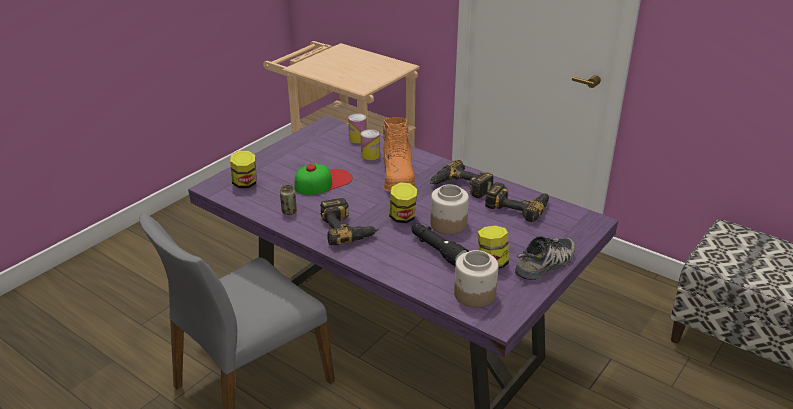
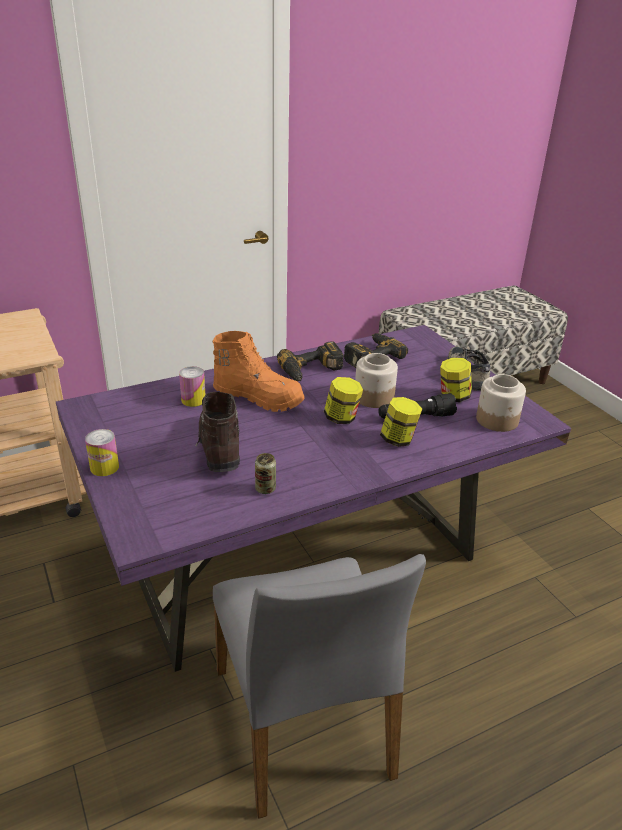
camera: 65 degrees left, 0 degrees up
jar [230,151,257,188] -> jar moved to [380,397,423,447]
cap [294,163,353,195] -> brown boot [196,392,240,472]
power drill [320,198,379,245] -> none
can [348,113,367,143] -> can moved to [85,429,119,476]

